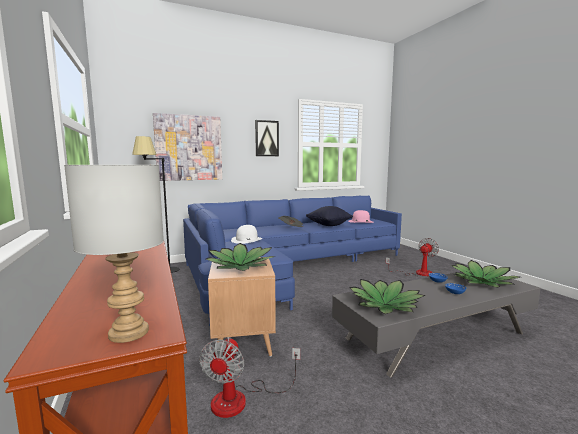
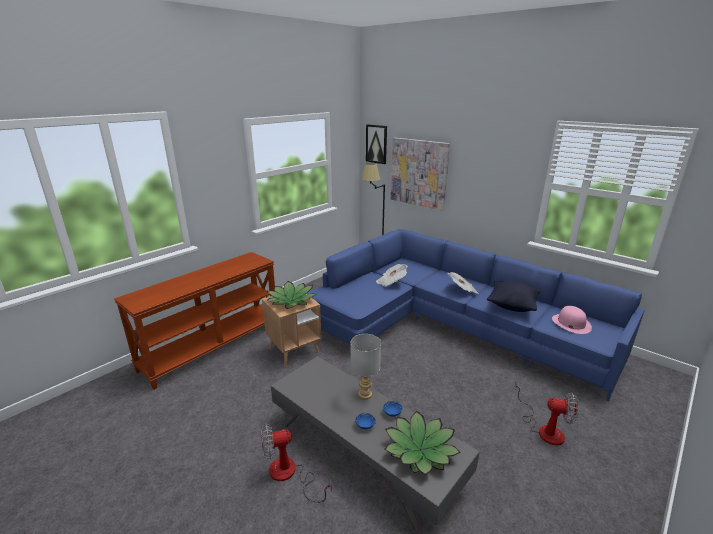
camera: 65 degrees right, 15 degrees up
grey table lamp [64,165,164,343] -> grey table lamp moved to [350,334,381,399]
fan [199,337,300,418] -> fan moved to [261,423,332,503]
white hat [231,225,263,244] -> newspaper [376,264,408,287]
picture [255,120,279,156] -> picture moved to [366,124,387,164]
potted plant [349,279,426,314] -> none

